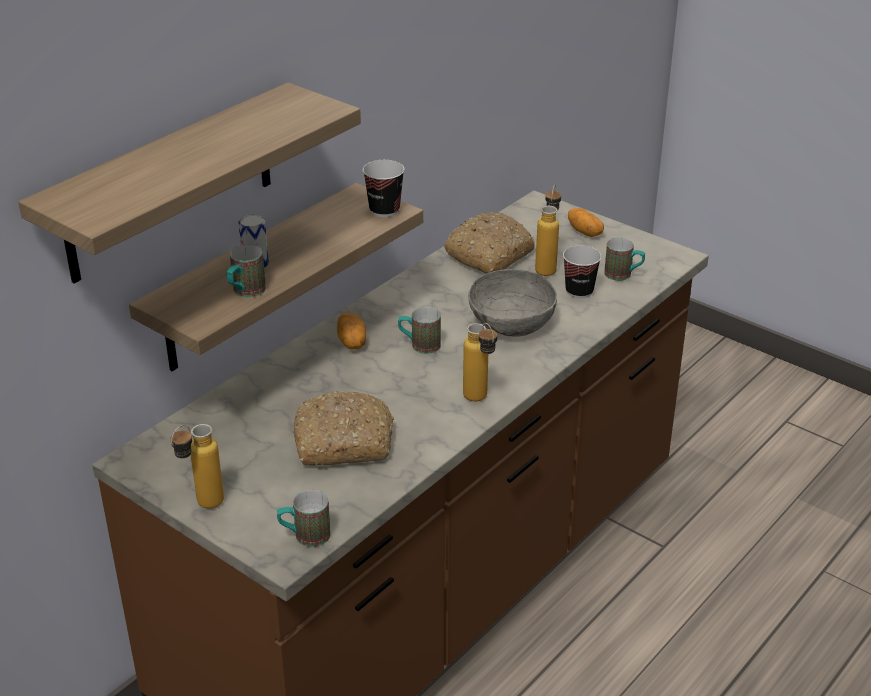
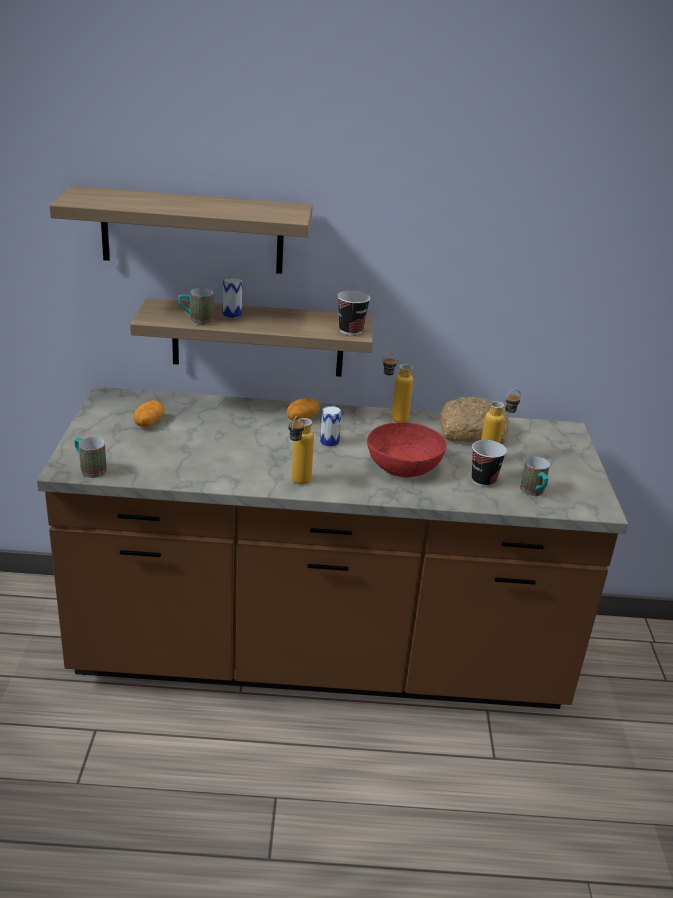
camera: 50 degrees right, 5 degrees down
bottle [170,424,224,508] -> bottle moved to [382,353,414,422]
bread [294,391,394,466] -> none
mug [398,307,441,354] -> can [320,406,342,447]
grey bowl [468,269,557,336] -> red bowl [367,422,447,477]
potato [568,208,604,237] -> potato moved to [134,400,165,427]

